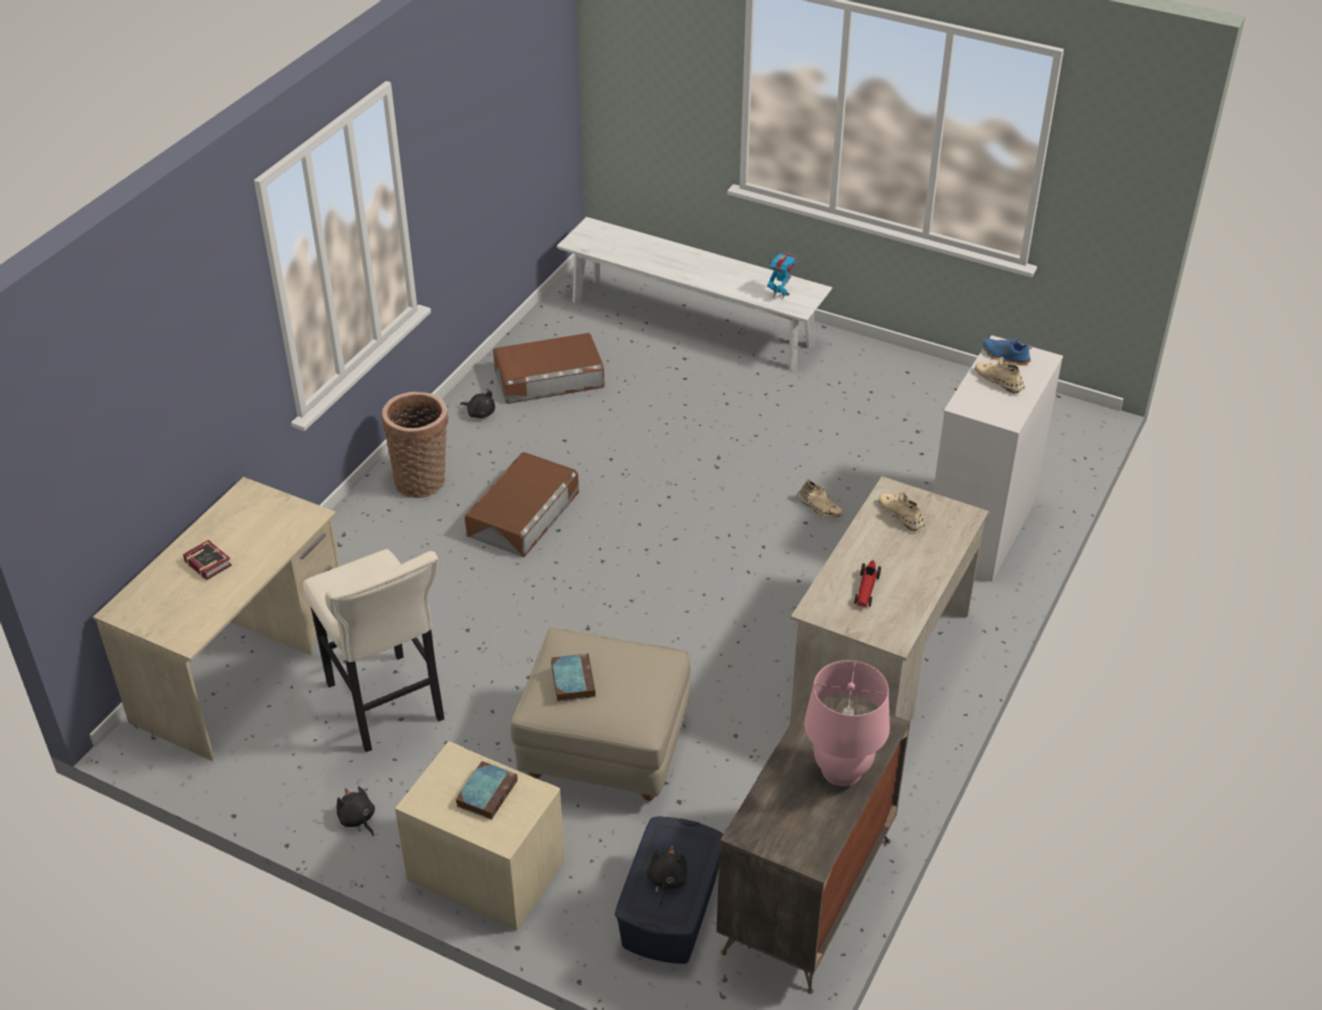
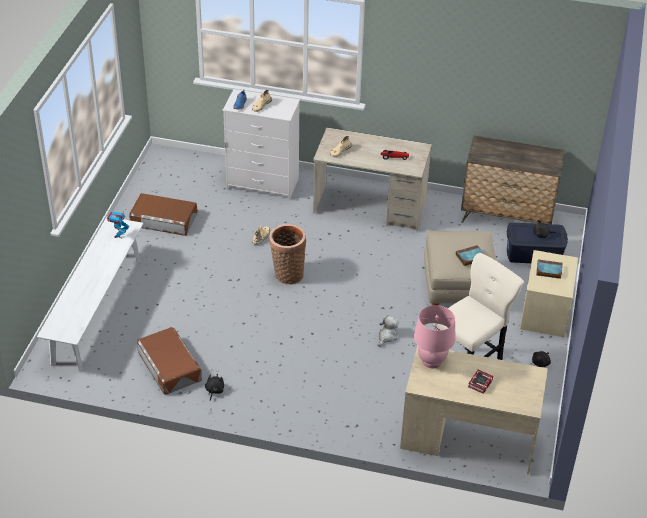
camera: 105 degrees left, 0 degrees up
basket [382,392,449,498] -> basket moved to [269,224,306,284]
brown storage box [465,452,579,557] -> brown storage box moved to [129,193,197,236]
pink table lamp [804,660,890,786] -> pink table lamp moved to [414,305,456,368]
none -> plush toy [377,316,399,347]

